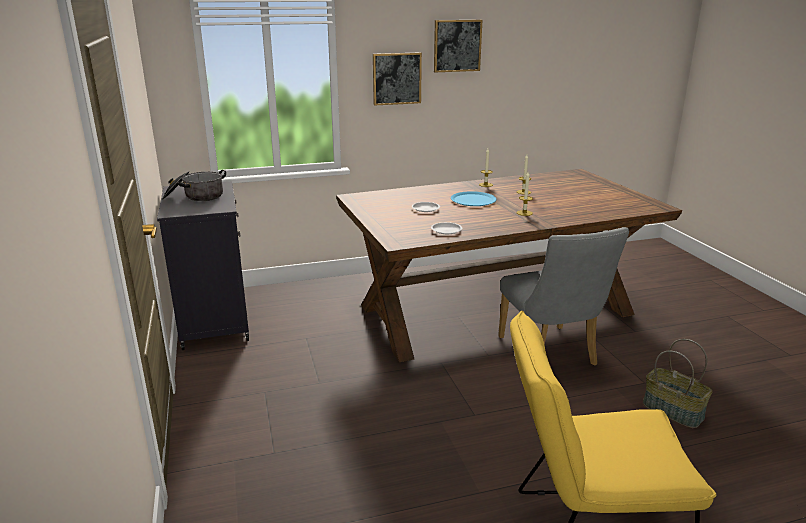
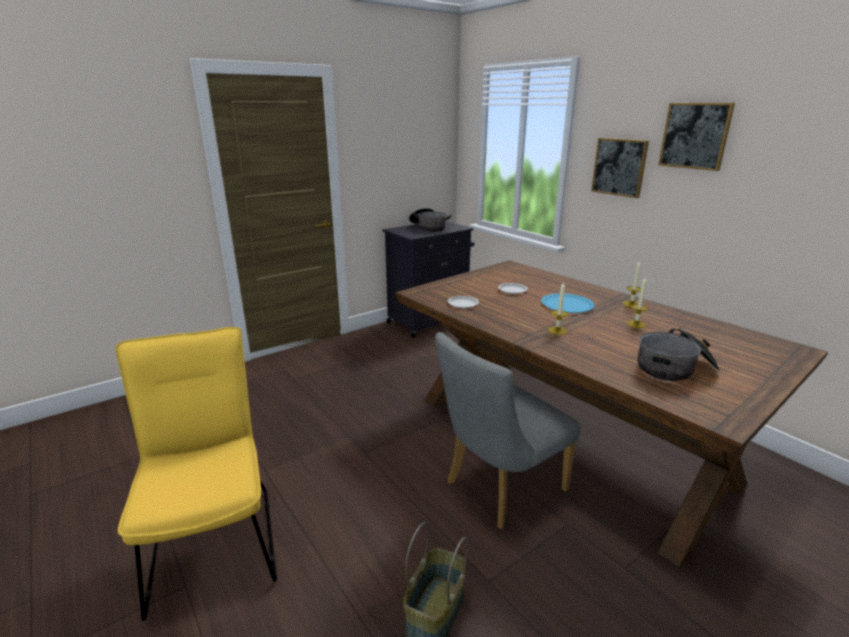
camera: 70 degrees right, 0 degrees up
none -> cooking pot [637,328,719,381]

